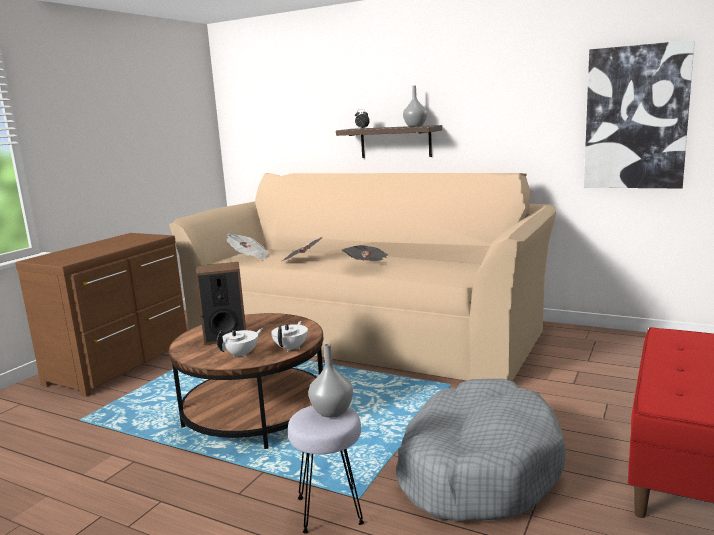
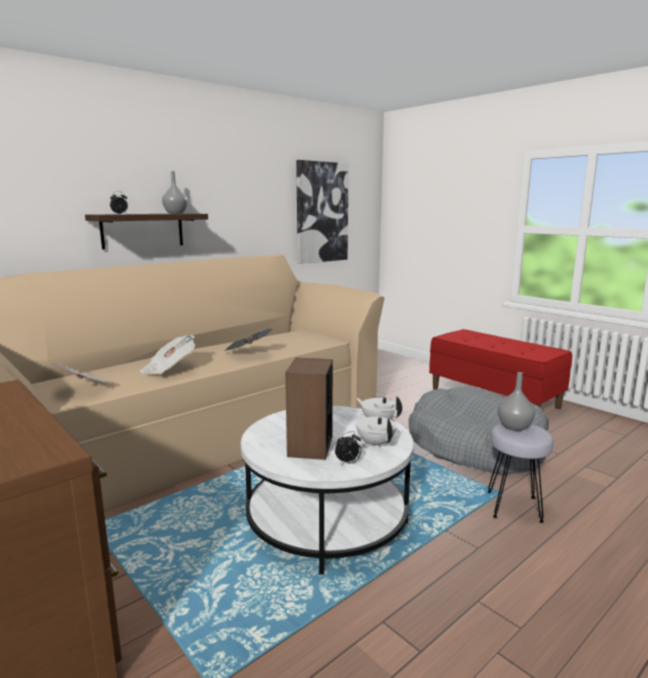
camera: 70 degrees left, 0 degrees up
brown coffee table [169,313,323,449] -> white coffee table [241,405,414,575]
none -> alarm clock [335,431,361,465]

